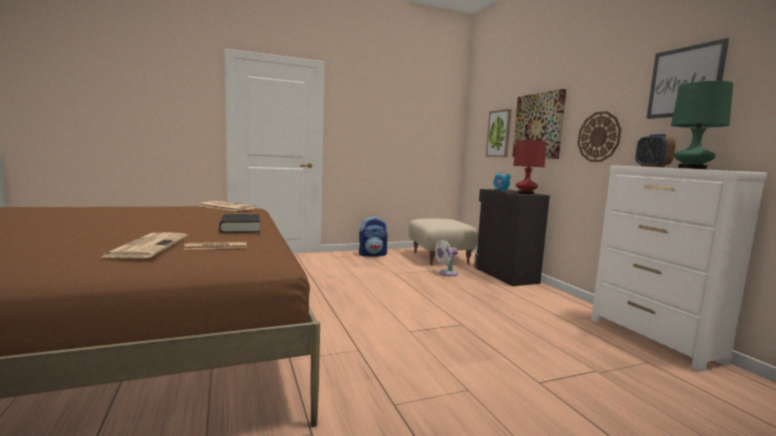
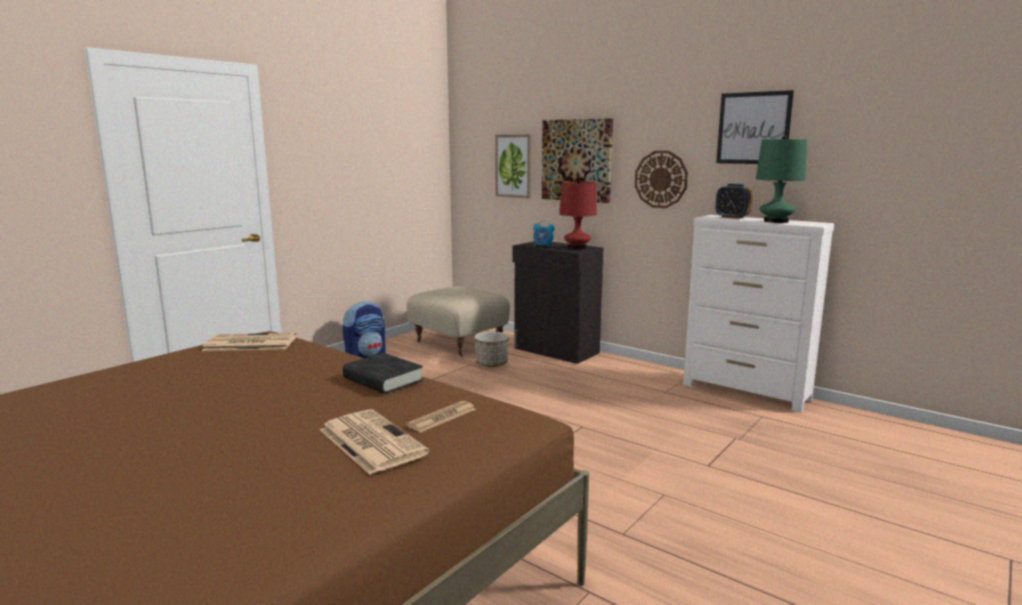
camera: 30 degrees left, 5 degrees up
white fan [435,240,458,276] -> planter [474,332,509,367]

